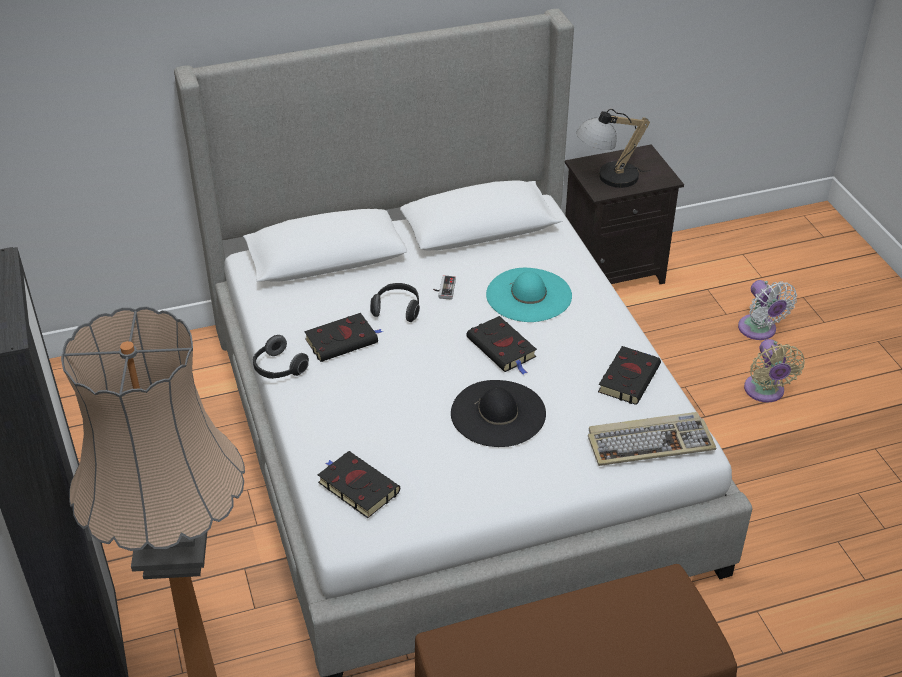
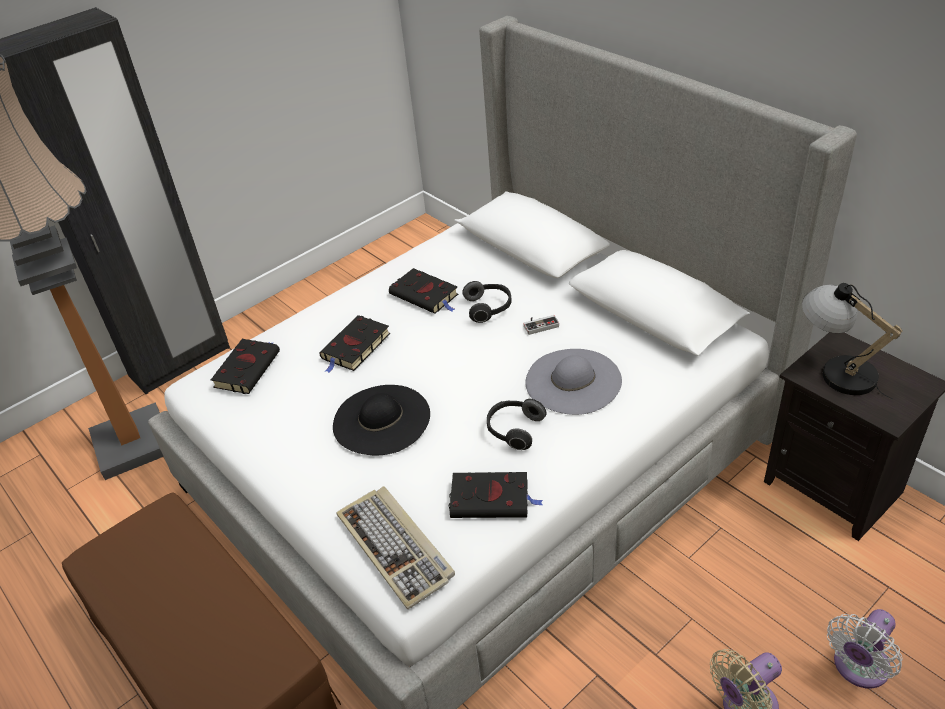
camera: 70 degrees right, 0 degrees up
headphones [253,335,309,379] -> headphones moved to [487,399,546,450]
black book [466,316,537,375] -> black book moved to [319,315,390,373]
turquoise hat [486,268,572,322] -> grey hat [525,349,622,415]

